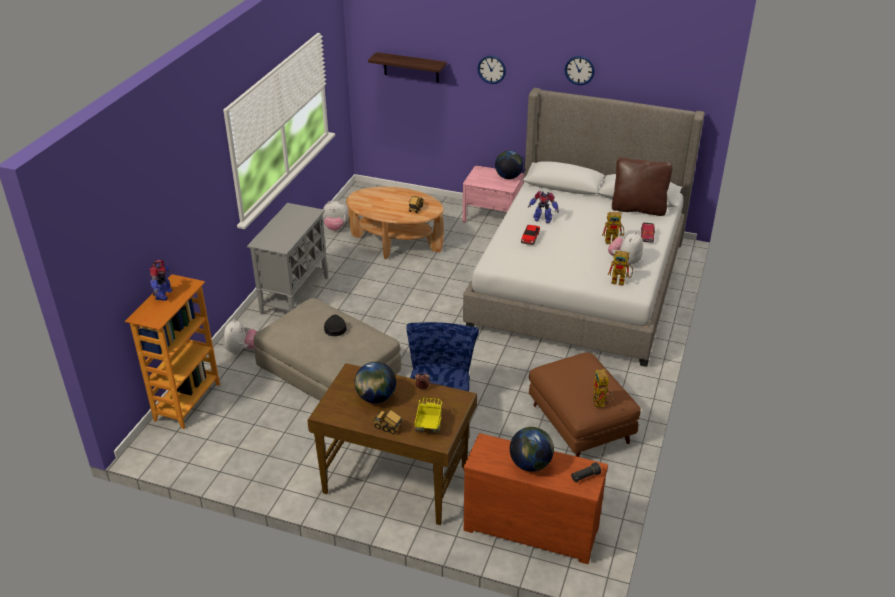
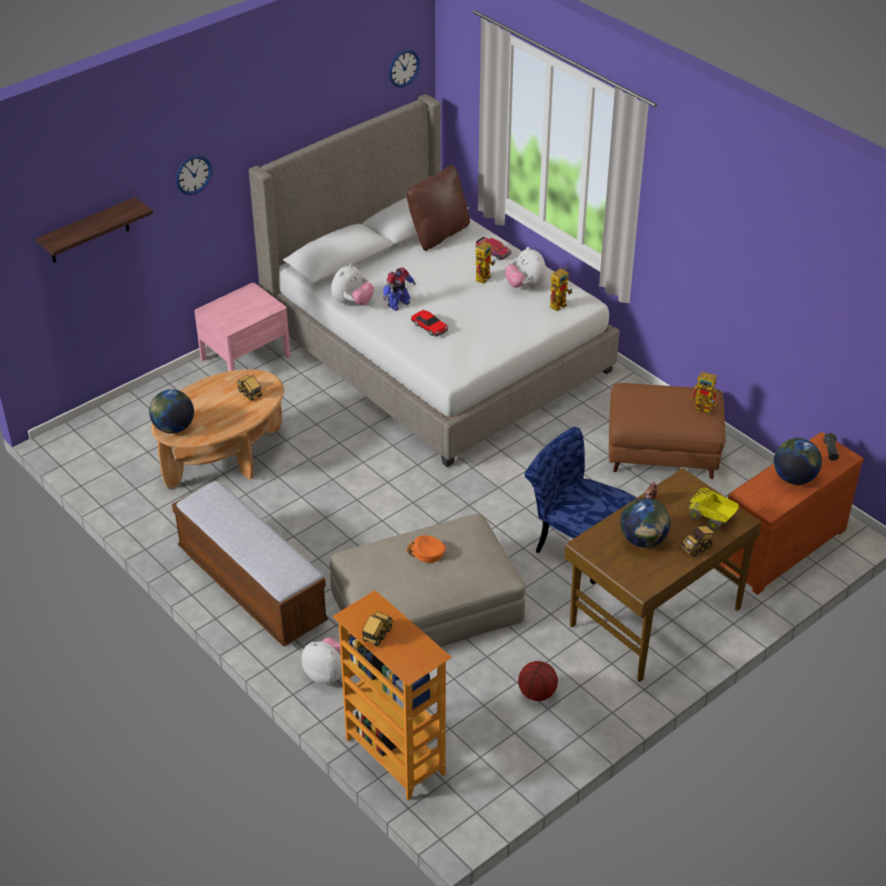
camera: 60 degrees left, 5 degrees up
toy robot [149,260,173,301] -> toy truck [362,612,393,646]
grey cabinet [247,203,328,314] -> bench [172,481,328,646]
plush toy [323,201,349,231] -> plush toy moved to [331,263,374,306]
black cap [324,315,347,336] -> orange cap [407,535,446,563]
globe [495,151,524,179] -> globe moved to [149,389,194,434]
wall clock [565,56,595,85] -> wall clock moved to [389,50,420,88]
none -> basketball [518,661,558,701]

